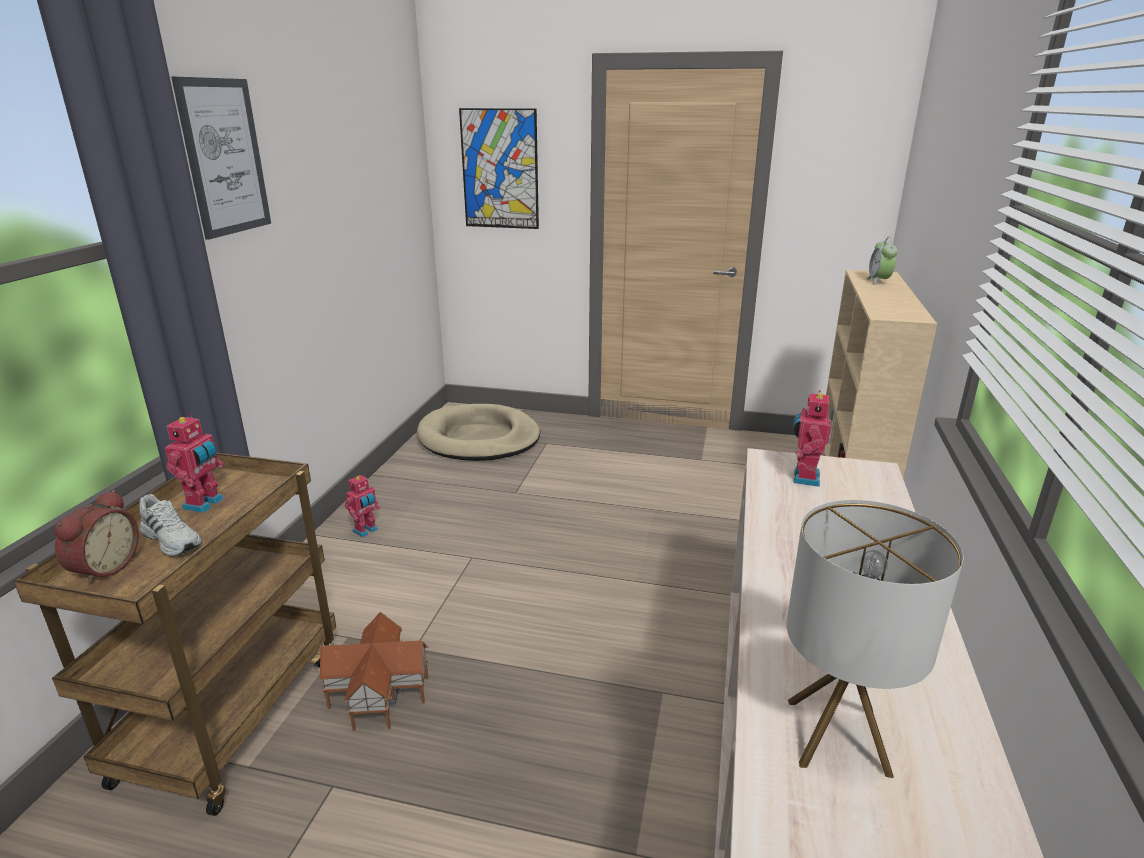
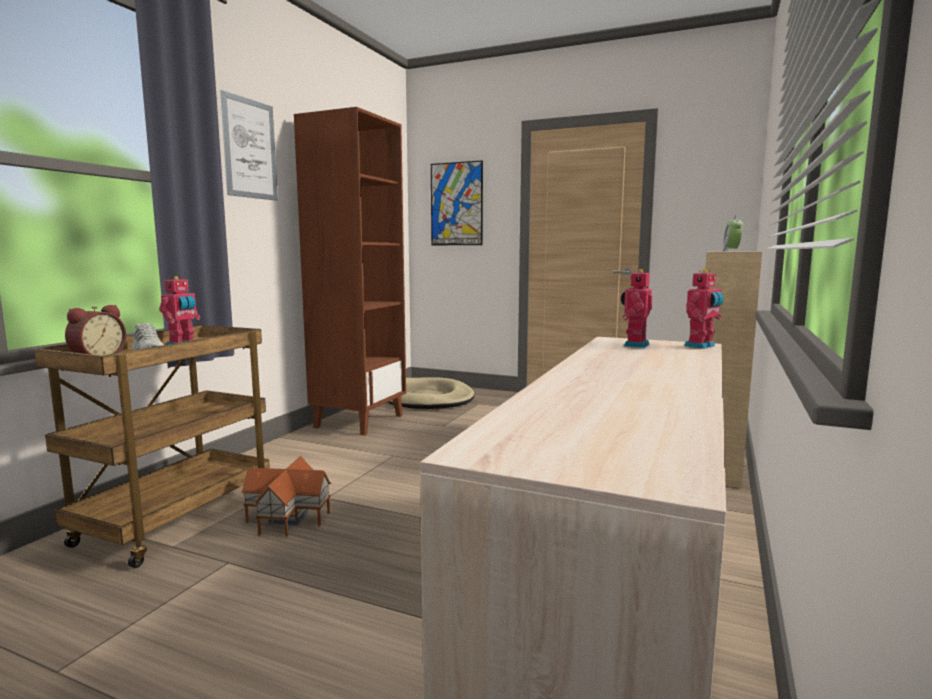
camera: 10 degrees right, 15 degrees down
toy robot [345,474,380,538] -> toy robot moved to [684,269,724,349]
table lamp [786,500,964,778] -> none
none -> brown bookcase [294,107,406,436]

